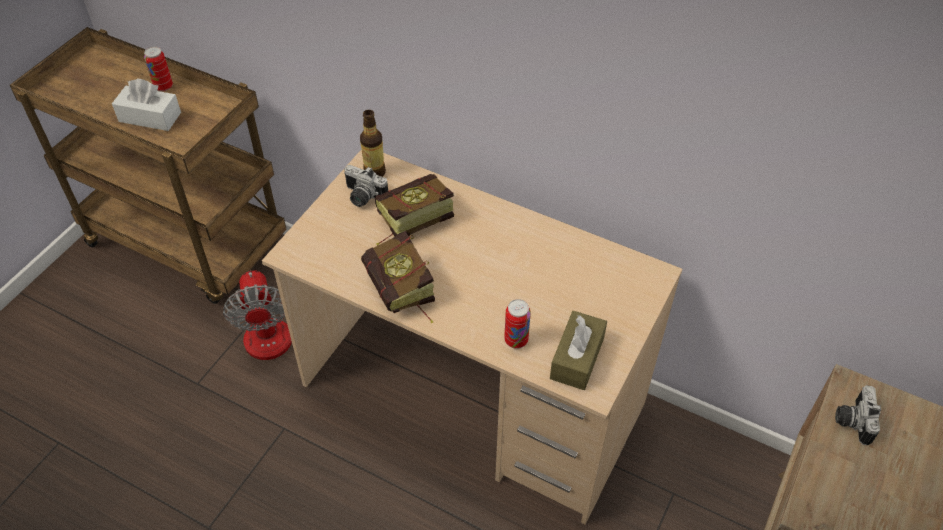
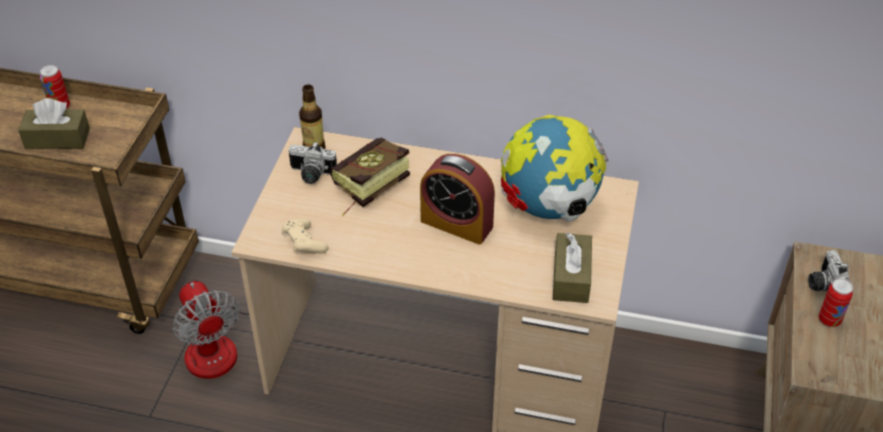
camera: 15 degrees left, 5 degrees down
white tissue box [112,79,181,131] -> brown tissue box [18,98,90,149]
book [361,231,435,323] -> none
can [504,299,531,349] -> can moved to [819,278,853,327]
none -> beige game controller [282,219,328,254]
none -> alarm clock [420,154,495,245]
none -> globe [501,115,609,222]

